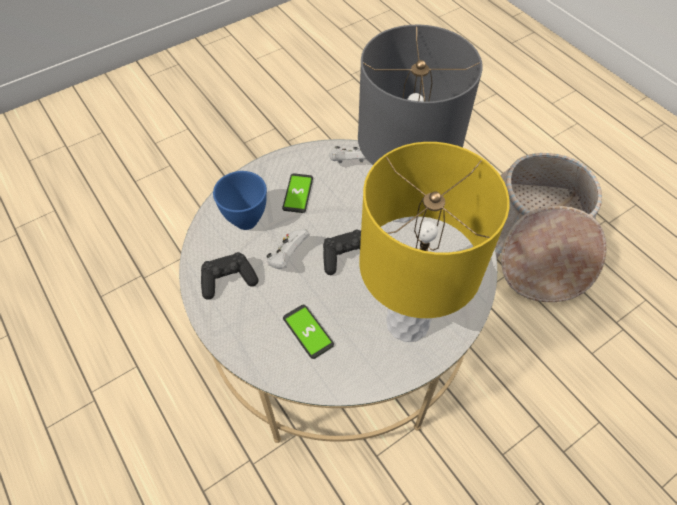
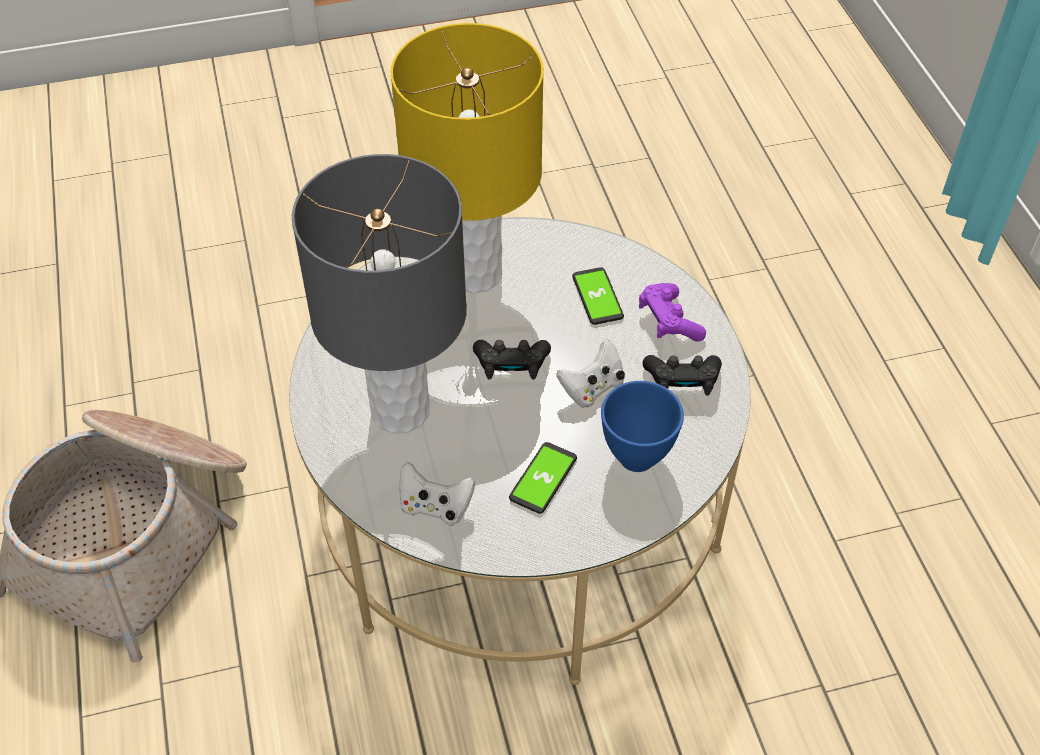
camera: 160 degrees left, 5 degrees down
none -> purple game controller [639,283,706,342]

